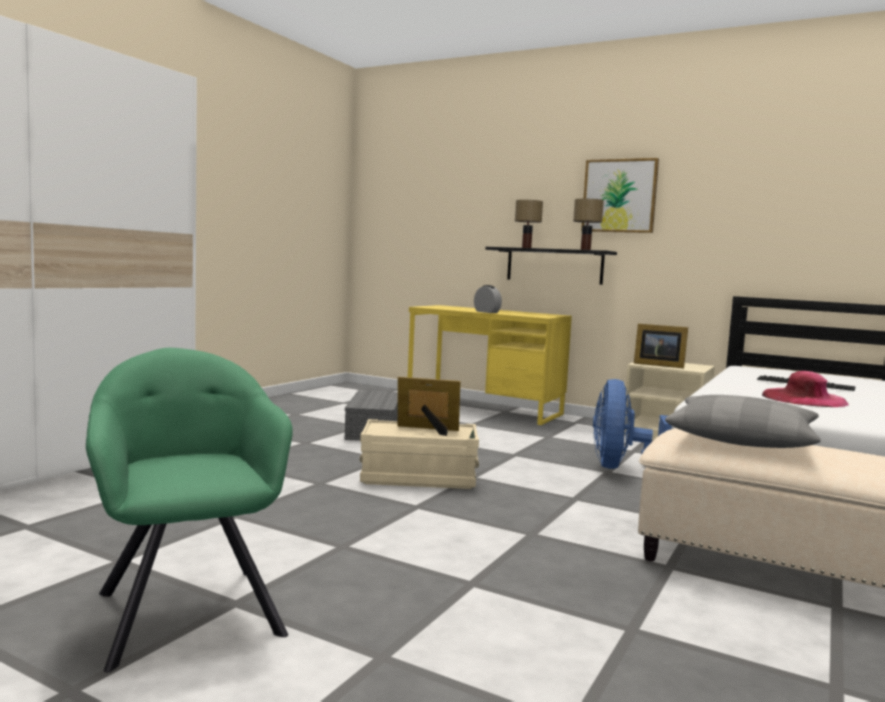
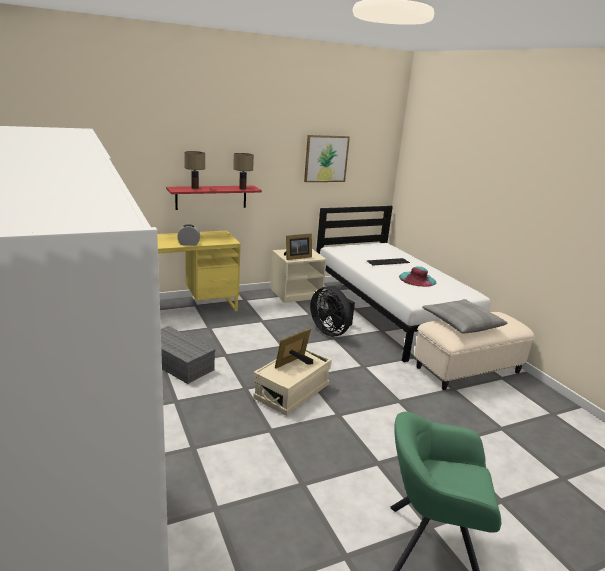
camera: 55 degrees left, 15 degrees up
black shelf [485,247,617,285] -> red shelf [166,186,262,210]
picture [581,158,659,233] -> picture moved to [304,135,350,182]
blue fan [593,379,672,469] -> black fan [311,286,355,336]
pink hat [762,371,849,407] -> turquoise hat [399,266,436,287]

